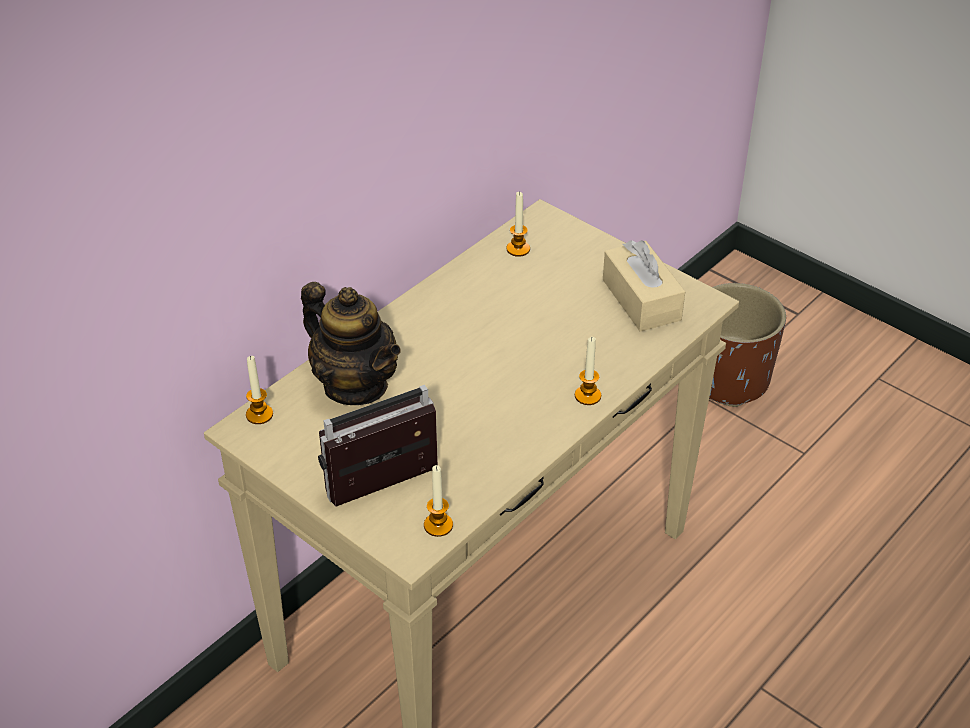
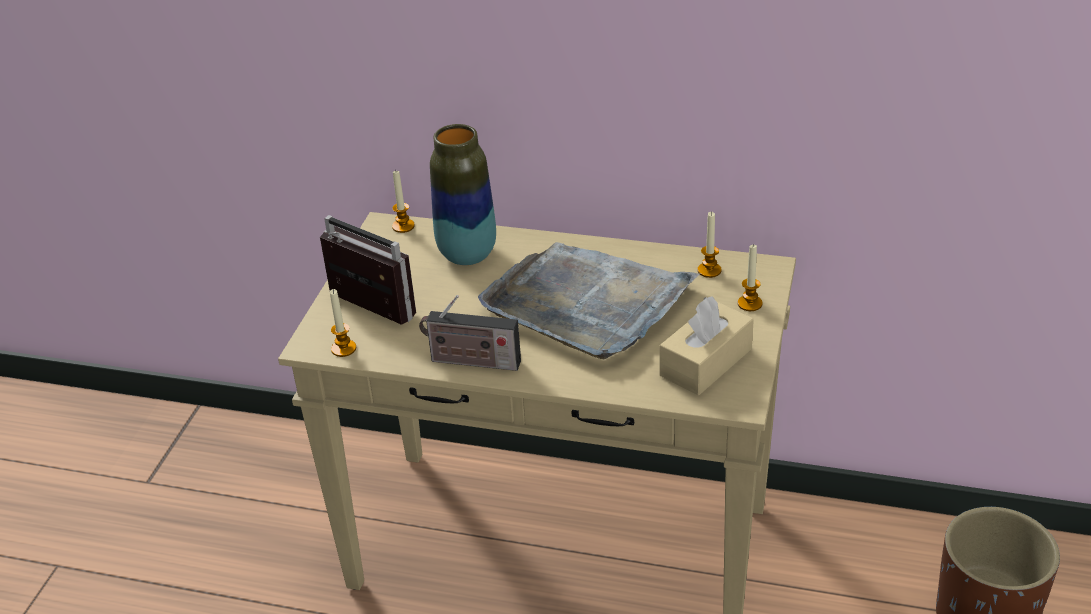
camera: 65 degrees right, 5 degrees down
teapot [301,282,401,405] -> vase [430,124,496,265]
candle [575,337,601,405] -> candle moved to [738,244,763,311]
none -> radio [419,295,521,371]
none -> grey tray [478,242,700,360]

